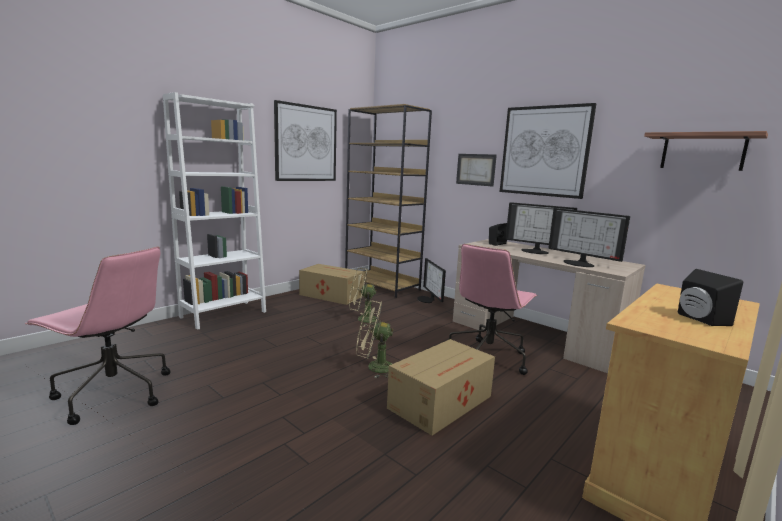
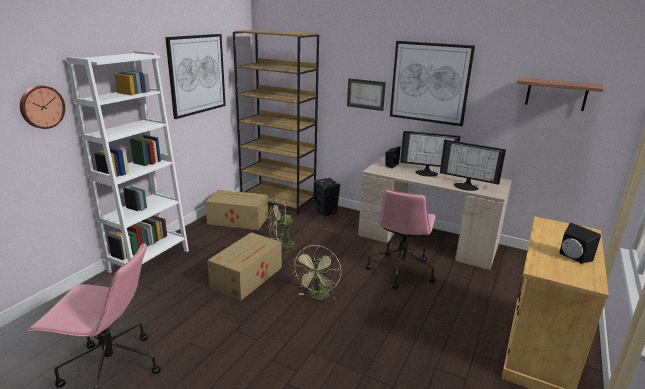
camera: 15 degrees left, 10 degrees up
beige fan [356,300,393,378] -> beige fan turned 60 degrees counterclockwise [293,245,341,300]
cardboard box [387,339,495,435] -> cardboard box moved to [207,232,282,300]
monitor [417,258,446,303] -> black speaker [314,177,341,217]
none -> wall clock [20,85,65,129]

